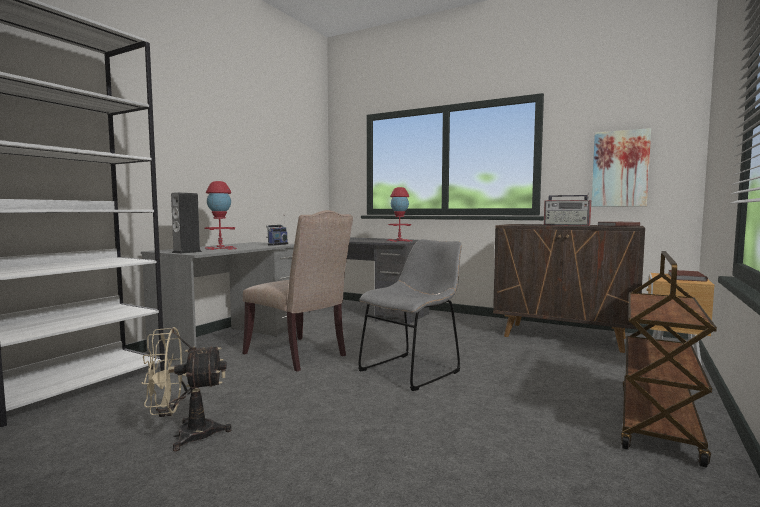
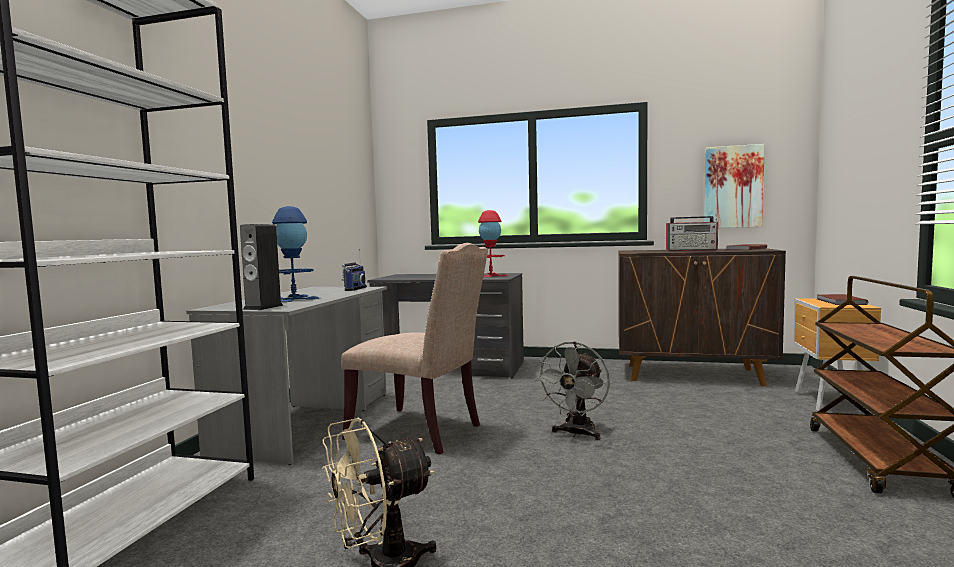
camera: 15 degrees left, 0 degrees up
red table lamp [204,181,237,250] -> blue table lamp [272,206,319,302]
grey chair [358,239,462,391] -> grey fan [535,341,610,440]

